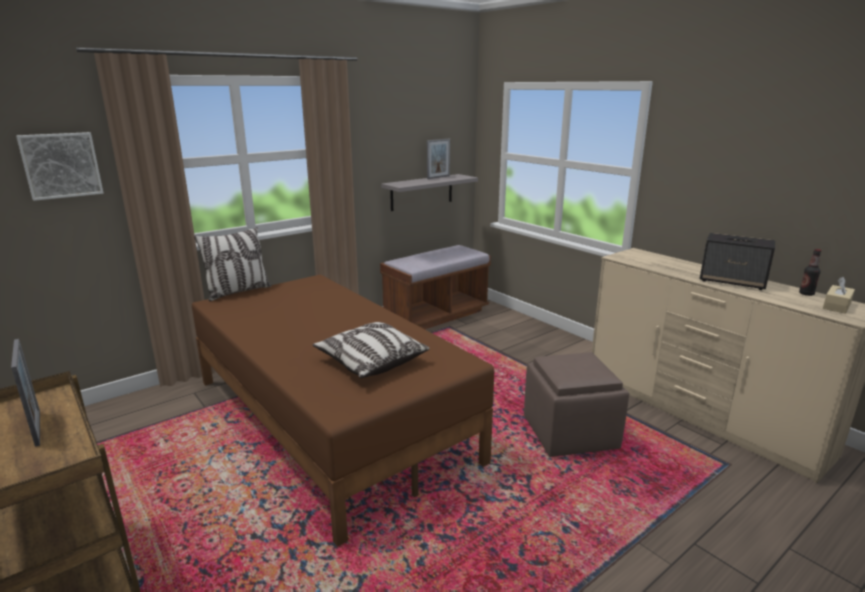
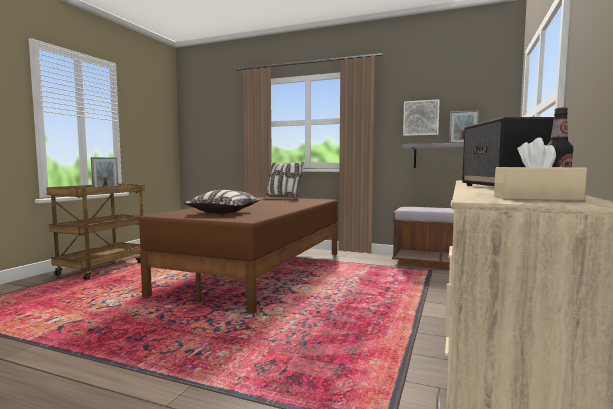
camera: 60 degrees right, 15 degrees down
picture [16,132,104,201] -> picture moved to [403,99,440,136]
brown ottoman [524,352,629,457] -> none

